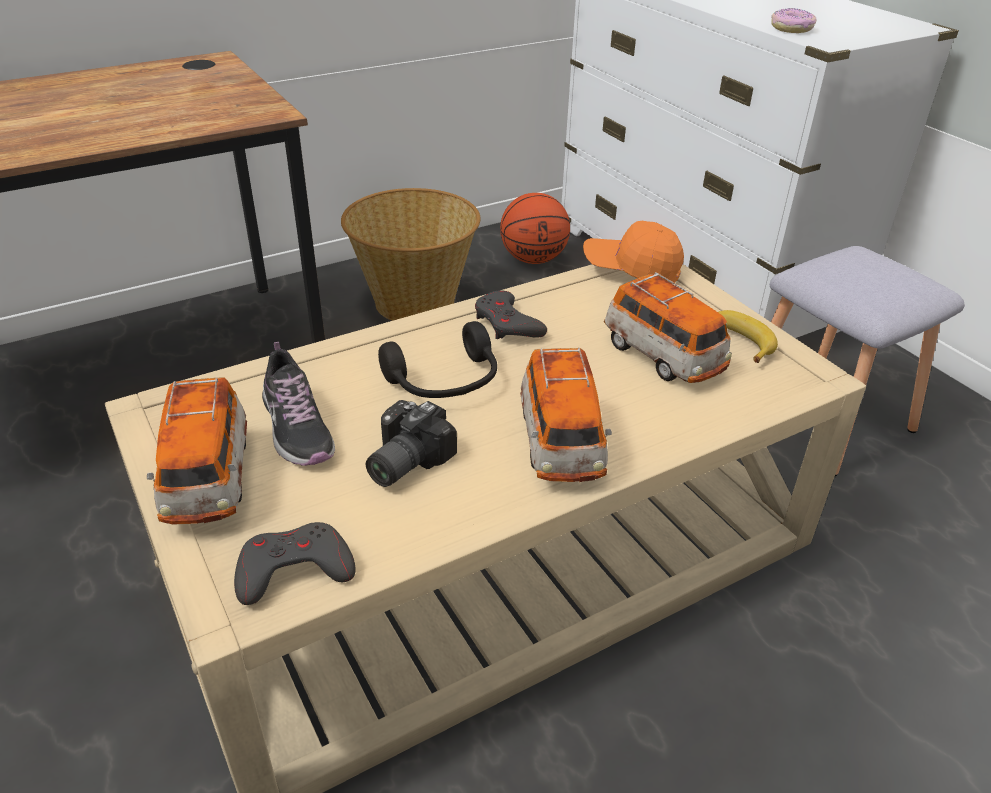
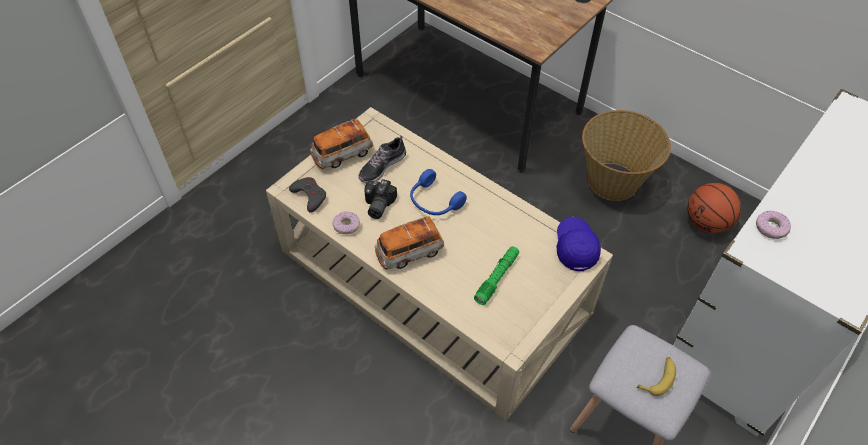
camera: 70 degrees right, 15 degrees up
camera [366,400,457,487] -> camera turned 90 degrees counterclockwise [364,179,397,219]
black headphones [378,321,497,398] -> blue headphones [410,169,467,215]
grey game controller [475,290,547,339] -> none
orange cap [583,221,684,284] -> blue cap [556,217,601,271]
toy car [604,272,732,383] -> green flashlight [474,246,519,305]
banana [718,310,778,363] -> banana moved to [637,357,676,396]
none -> donut [332,211,360,234]

